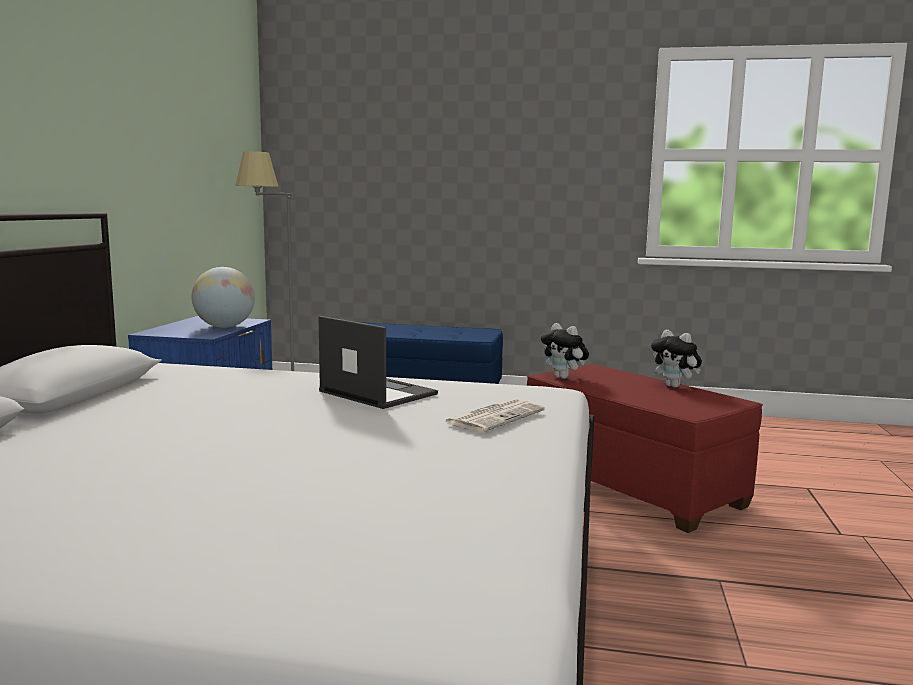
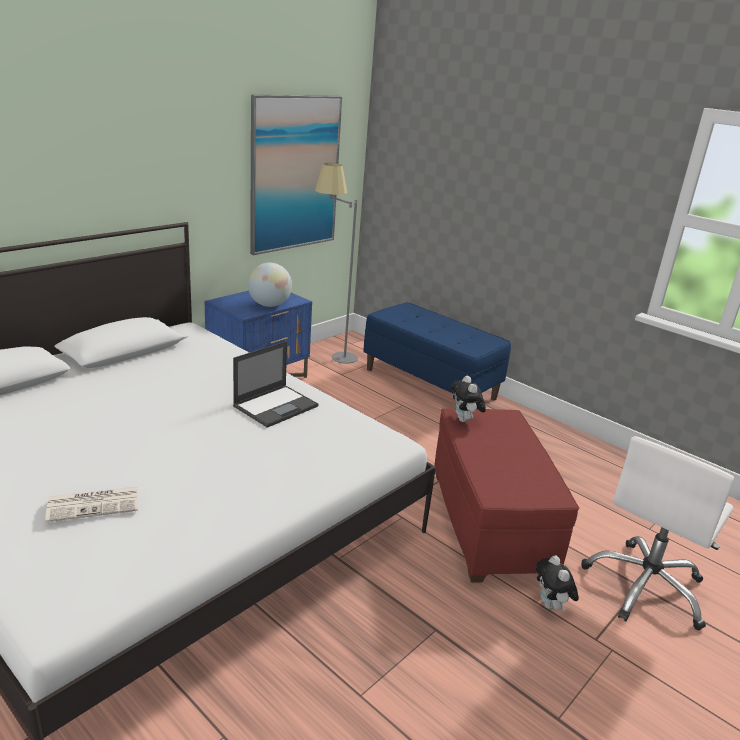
camera: 30 degrees right, 15 degrees up
laptop [318,316,438,409] -> laptop turned 60 degrees clockwise [233,341,319,428]
newspaper [443,399,545,432] -> newspaper moved to [45,487,138,522]
plush toy [651,330,702,388] -> plush toy moved to [536,556,579,612]
none -> picture [250,95,342,255]
none -> white office chair [581,436,734,630]

